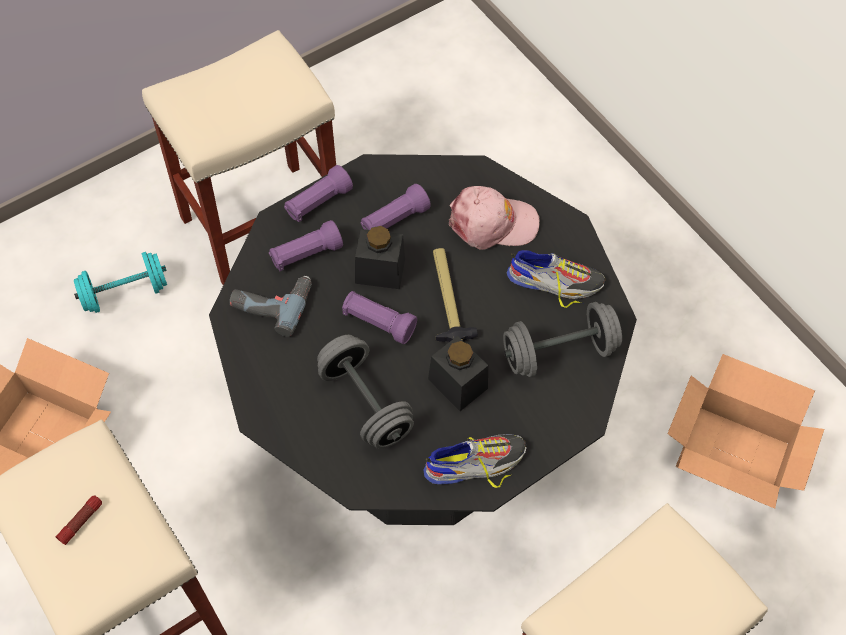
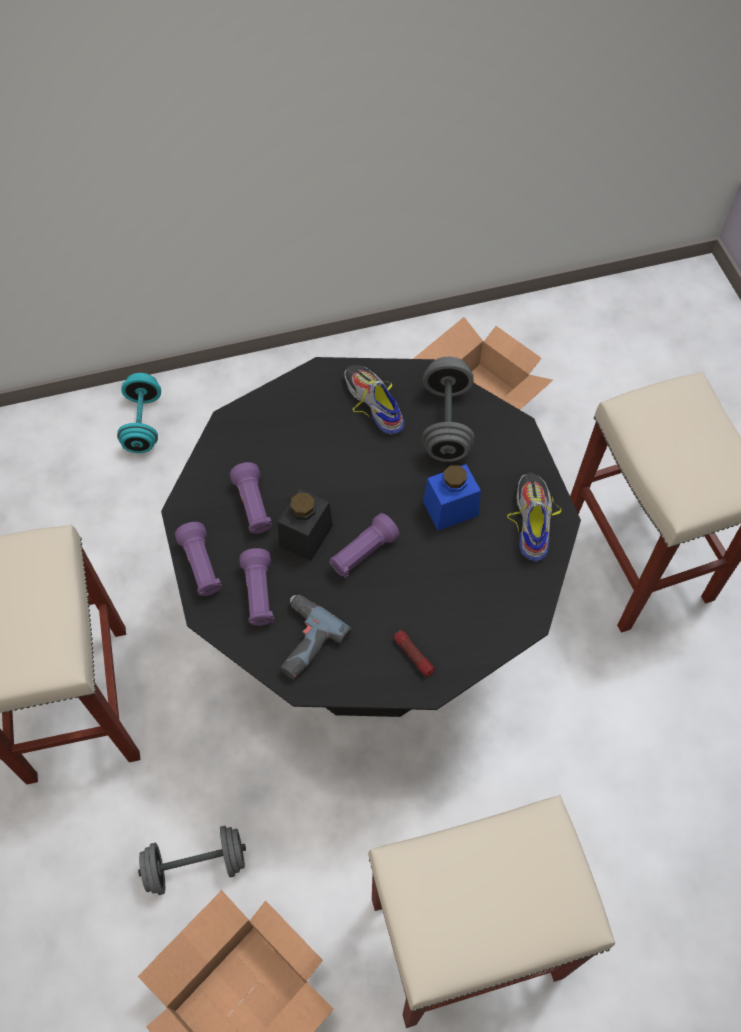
camera: 70 degrees left, 0 degrees up
flashlight [56,495,102,545] -> flashlight moved to [394,631,435,677]
turquoise dumbbell [74,252,167,313] -> turquoise dumbbell moved to [117,373,161,453]
grey dumbbell [317,335,414,449] -> grey dumbbell moved to [138,826,246,895]
black jar [428,336,488,411] -> blue jar [423,464,481,531]
hammer [433,248,478,342] -> none
pink cap [449,186,539,250] -> none
shoe [507,250,605,308] -> shoe turned 60 degrees counterclockwise [344,365,404,434]

